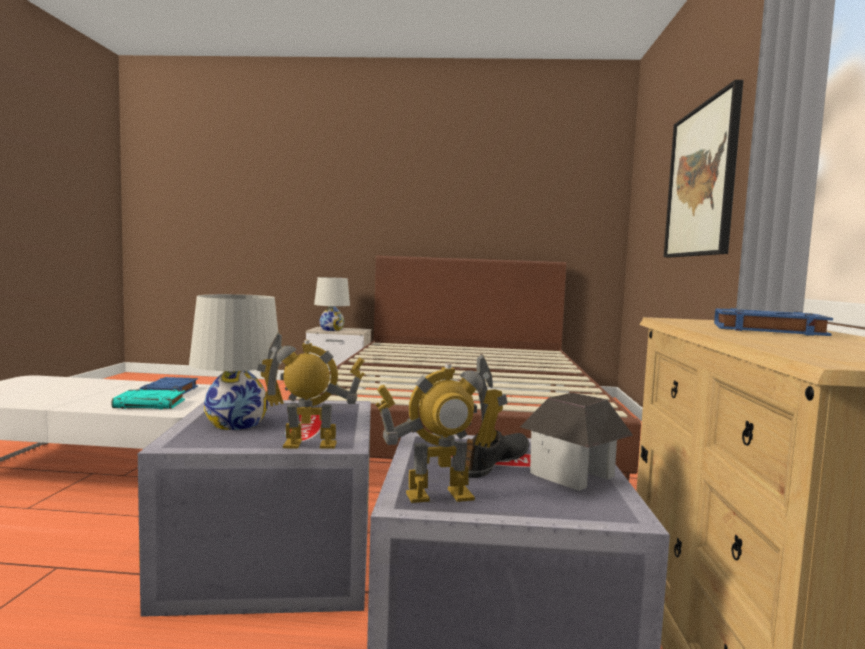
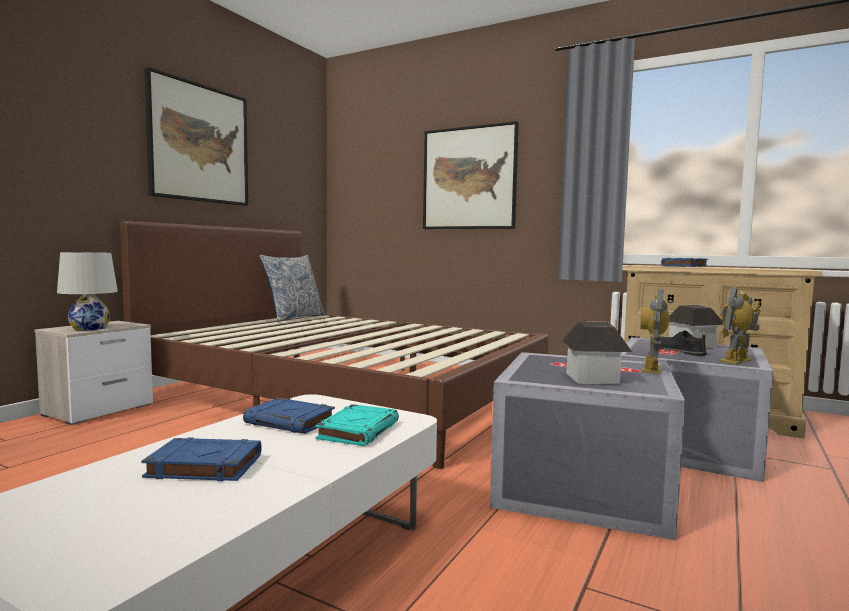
camera: 65 degrees left, 0 degrees up
white table lamp [189,294,282,430] -> toy house [562,322,632,384]
toy robot [375,354,508,503] -> toy robot turned 135 degrees counterclockwise [719,287,761,364]
none -> blue book [141,437,262,481]
none -> picture [144,67,248,206]
none -> pillow [259,255,326,322]

